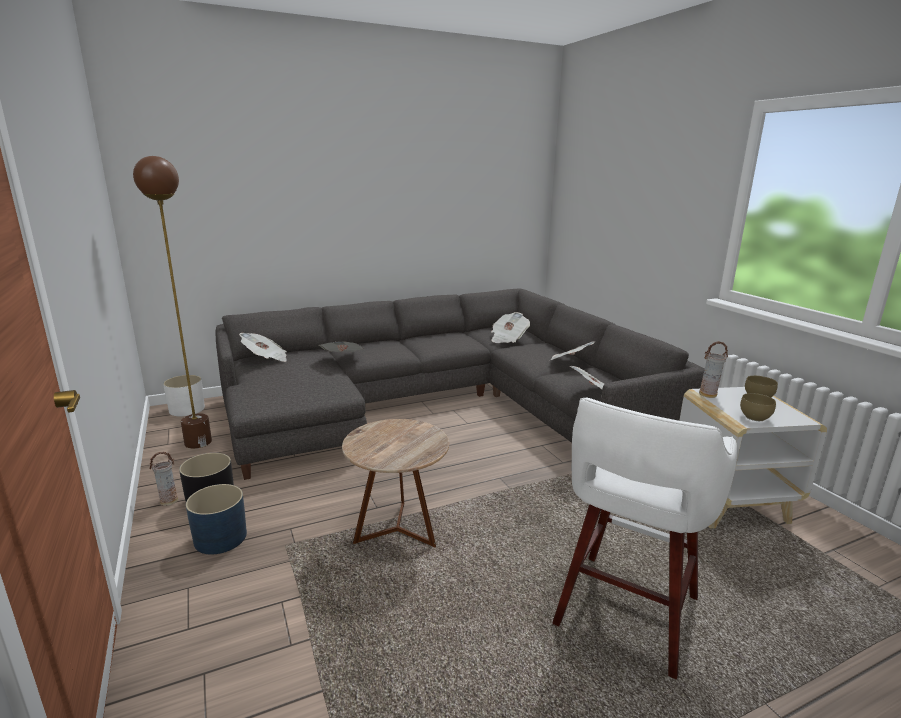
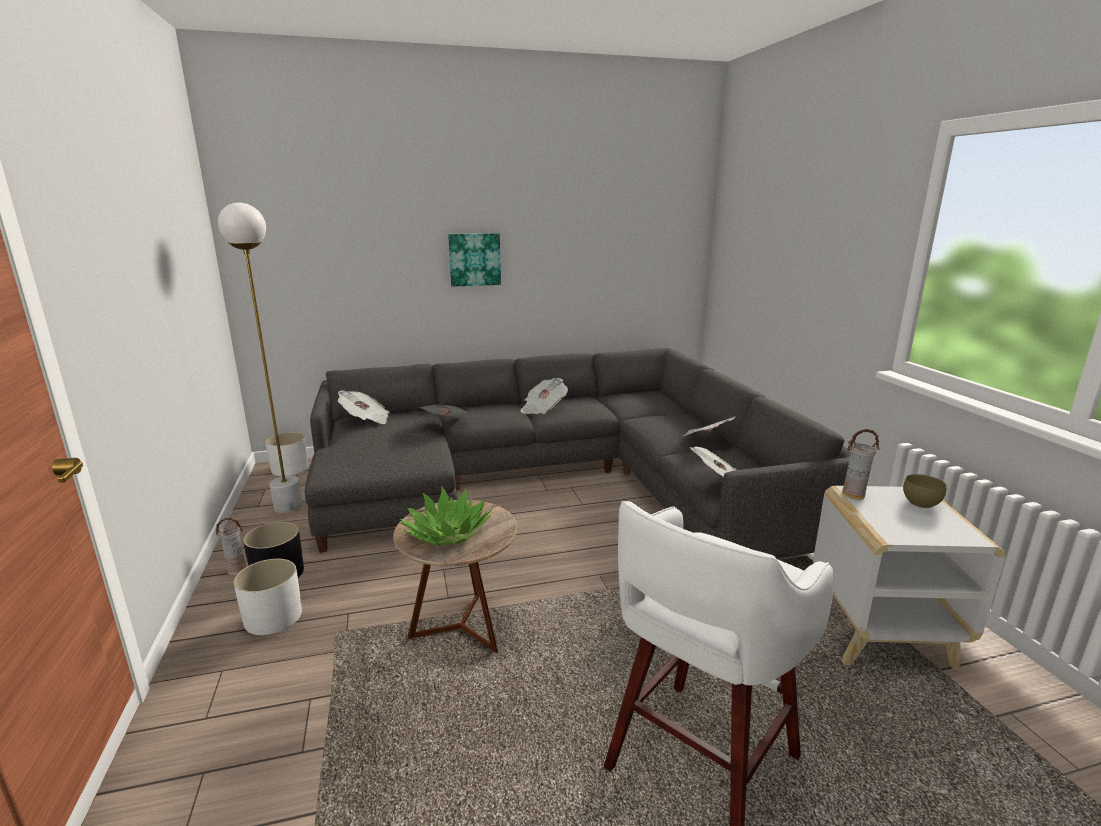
camera: 10 degrees right, 0 degrees up
brown floor lamp [133,156,212,449] -> white floor lamp [218,203,303,513]
blue planter [186,484,247,554] -> white planter [234,559,302,635]
newspaper [491,312,530,343] -> newspaper moved to [520,378,568,414]
brown bowl [740,393,776,421] -> none
none -> potted plant [400,486,492,546]
none -> picture [448,233,501,287]

